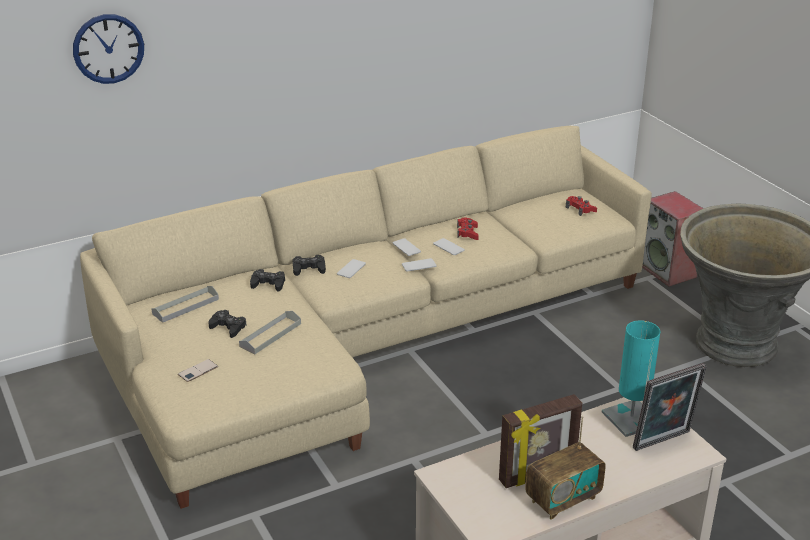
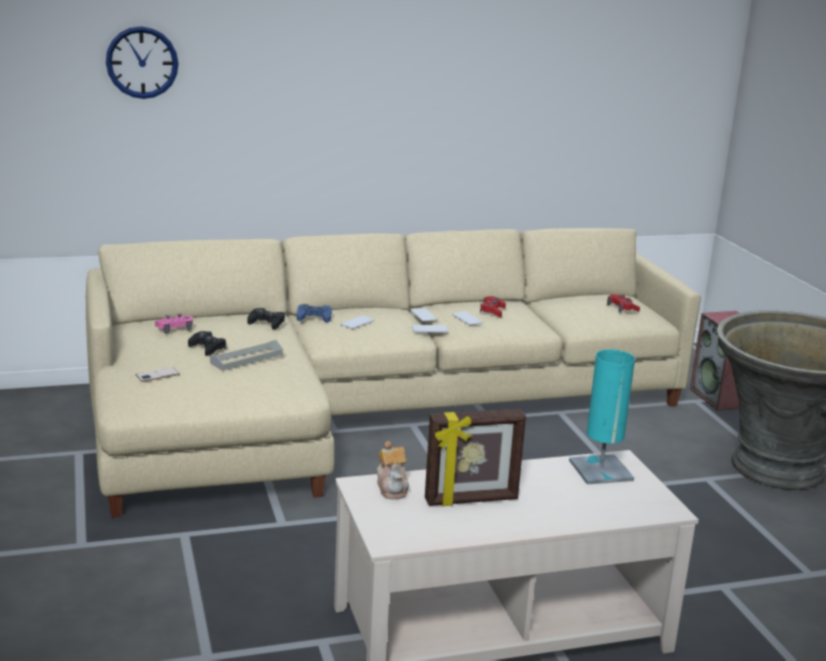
camera: 10 degrees right, 10 degrees down
grey tray [151,286,219,323] -> pink game controller [155,314,193,334]
black game controller [293,255,326,276] -> blue game controller [297,304,332,323]
radio [525,416,606,520] -> none
picture frame [633,363,707,451] -> none
none -> teapot [377,441,409,499]

